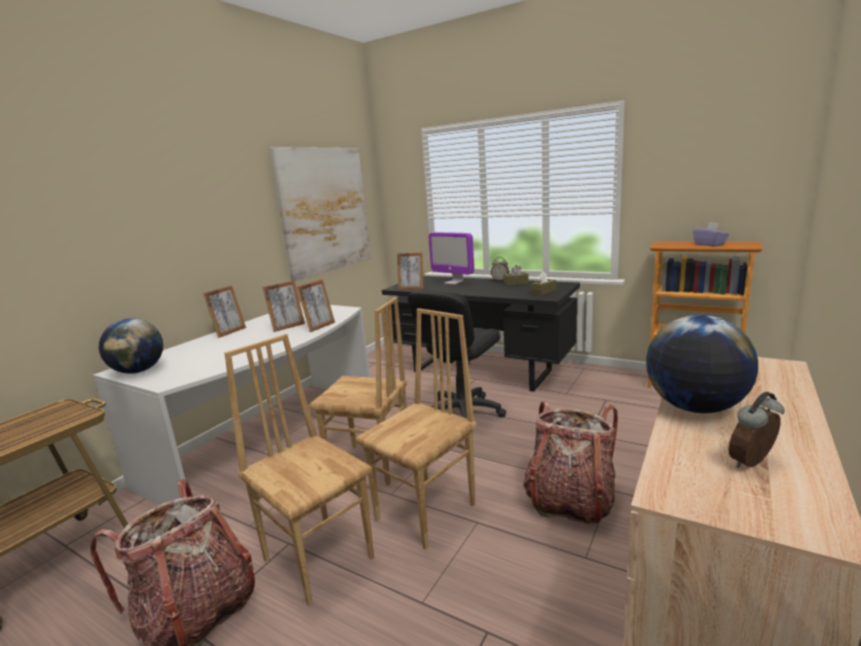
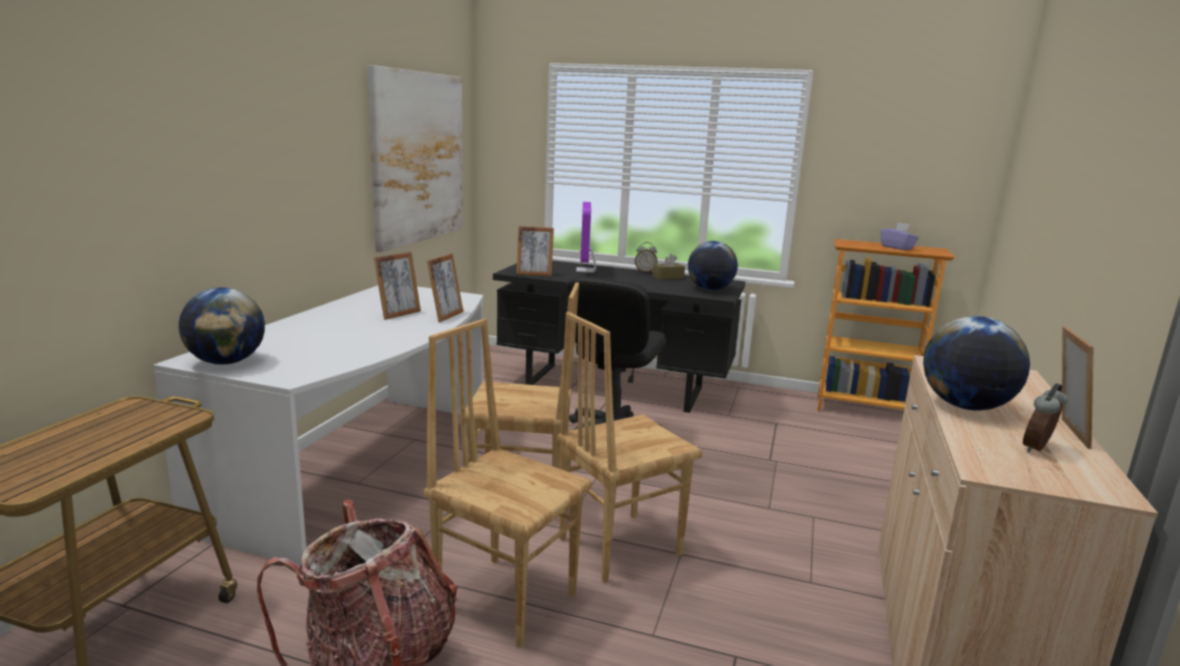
camera: 15 degrees left, 0 degrees up
picture frame [203,285,246,338] -> picture frame moved to [1062,326,1094,449]
brown chair [356,308,477,550] -> brown chair turned 150 degrees counterclockwise [557,312,703,583]
monitor [429,232,474,285] -> monitor turned 60 degrees clockwise [576,202,596,273]
backpack [523,401,618,525] -> none
brown tissue box [531,272,556,295] -> globe [688,241,738,290]

